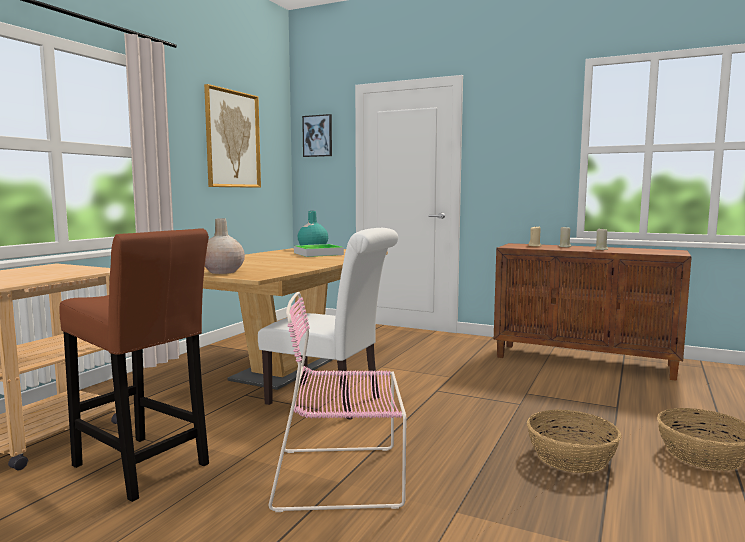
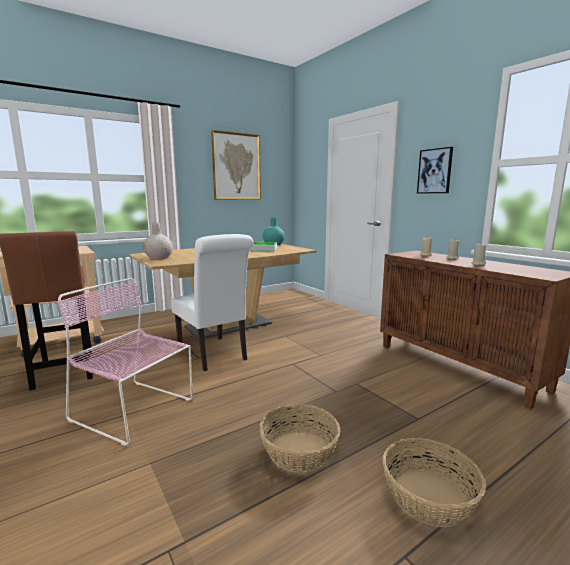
camera: 30 degrees right, 5 degrees up
picture [302,114,332,157] -> picture moved to [417,147,453,194]

